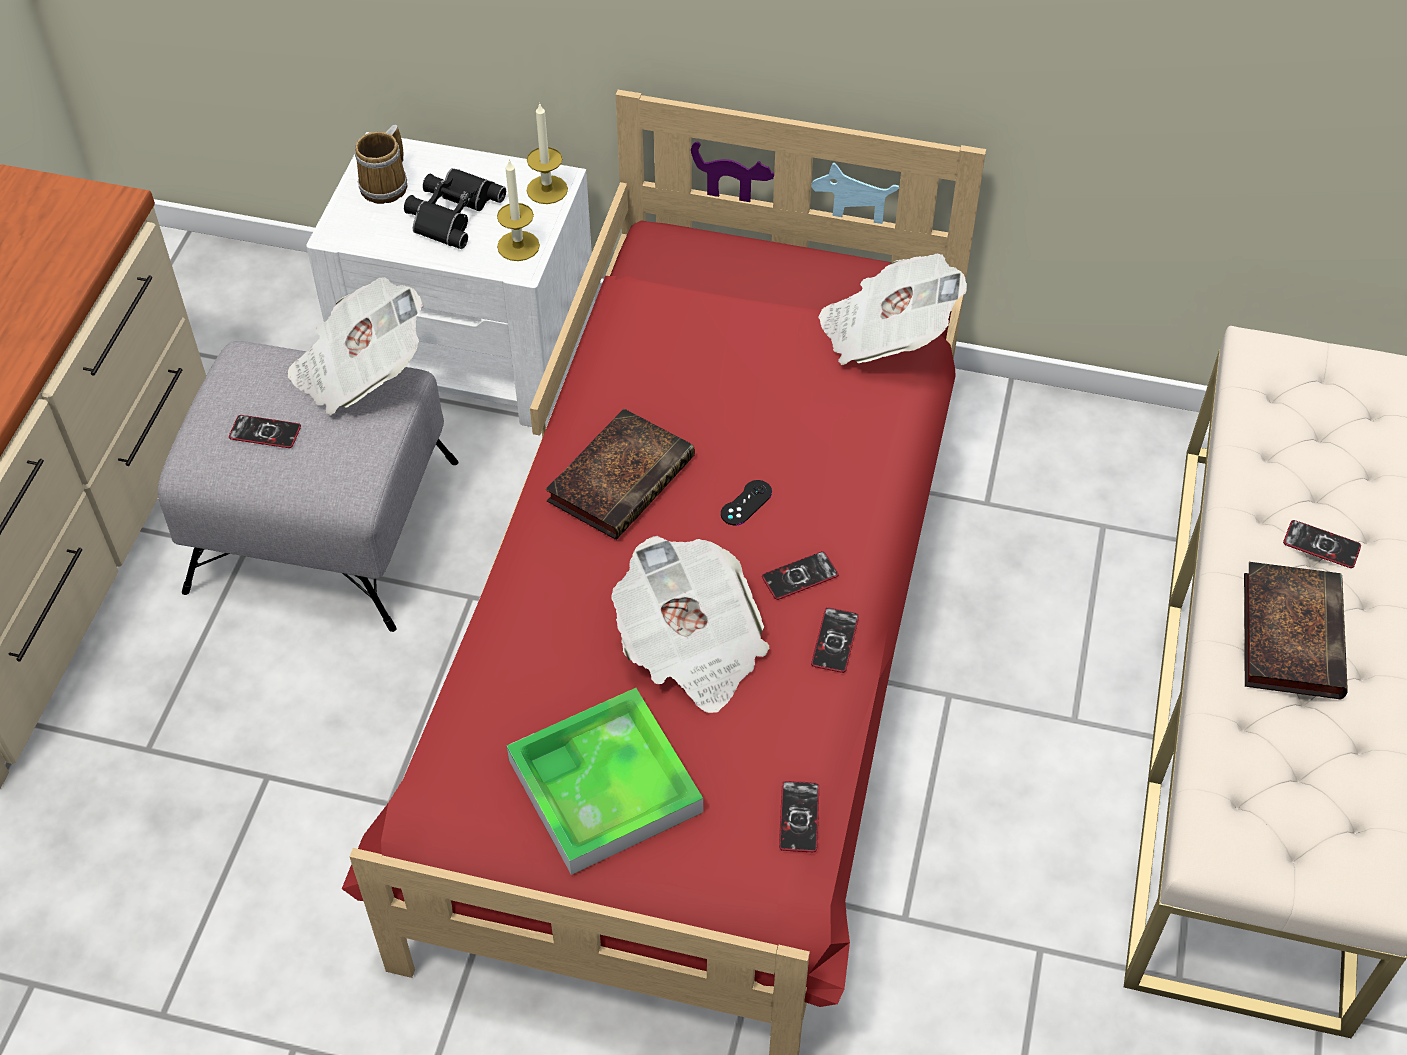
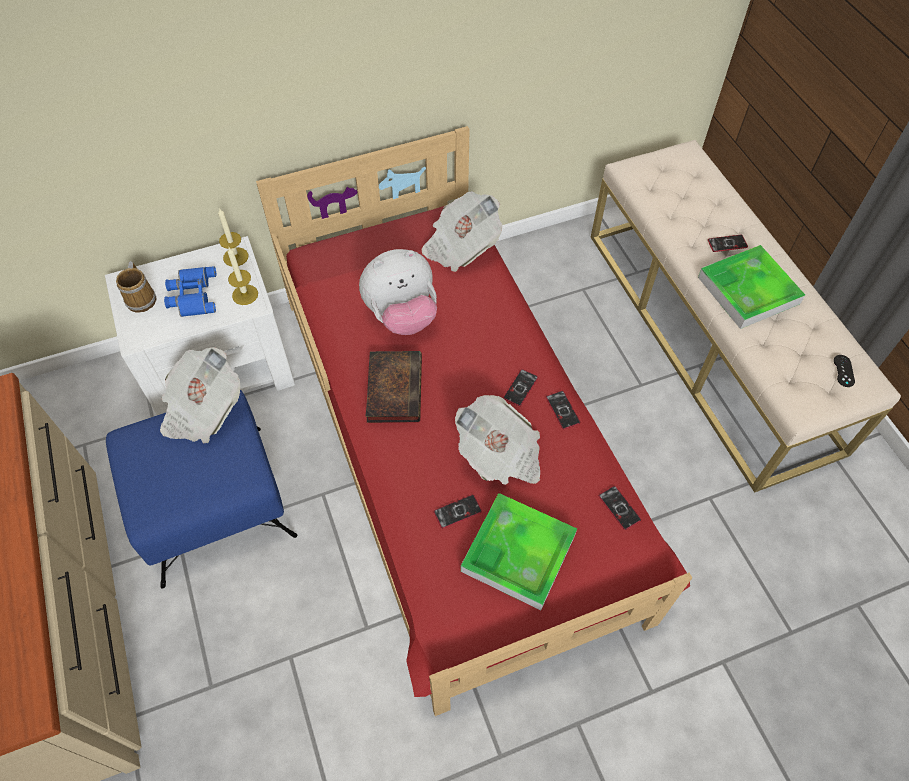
camera: 35 degrees left, 5 degrees up
grey ottoman [158,341,459,632] -> blue ottoman [106,390,297,589]
phone [229,415,301,448] -> phone moved to [434,495,482,528]
black binoculars [404,168,506,249] -> blue binoculars [164,266,217,317]
black game controller [721,480,772,526] -> black game controller moved to [834,355,855,387]
book [1244,562,1348,700] -> tray [698,245,805,329]
none -> plush toy [359,249,437,335]

